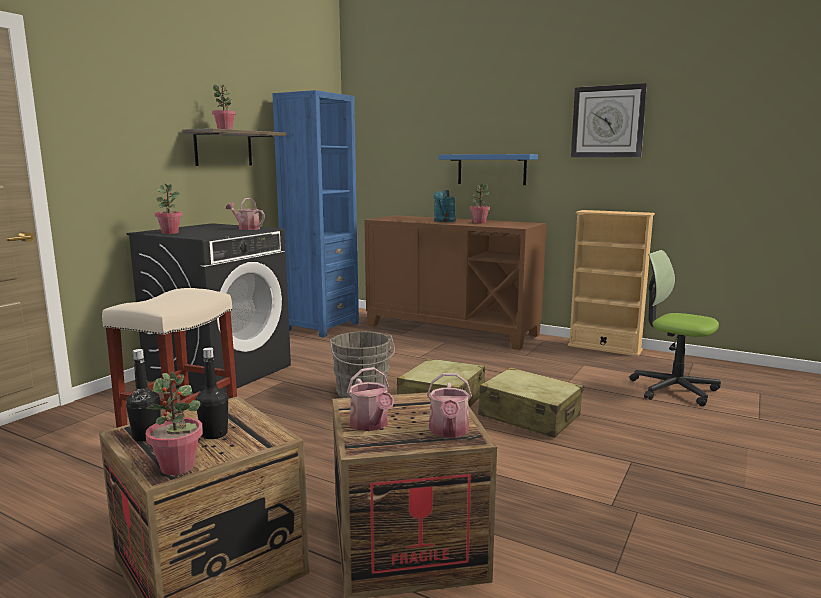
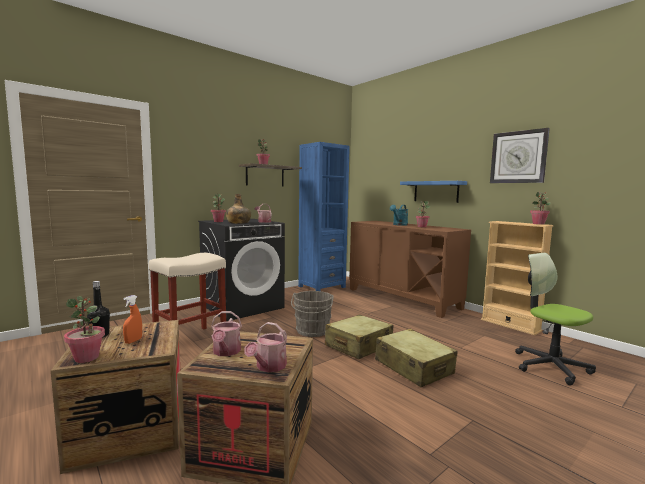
camera: 20 degrees right, 5 degrees down
black bottle [195,347,228,439] -> orange spray bottle [123,295,142,344]
none -> green bottle [226,194,251,224]
none -> potted plant [530,192,551,225]

